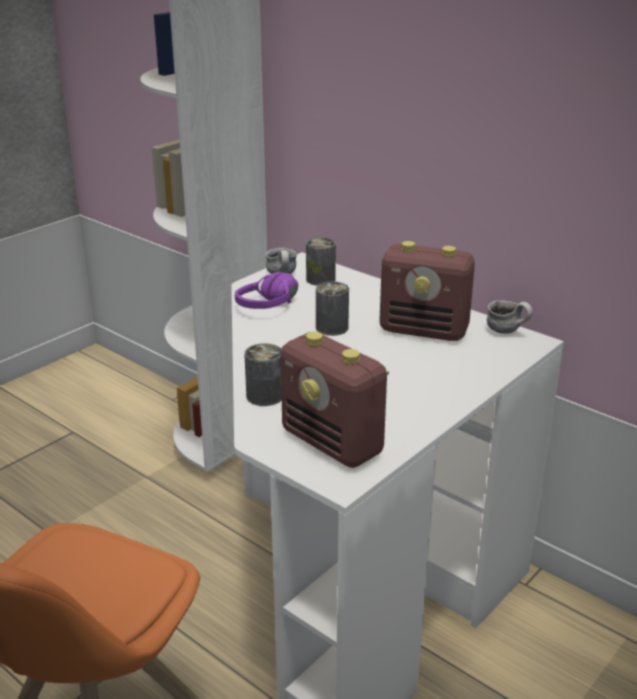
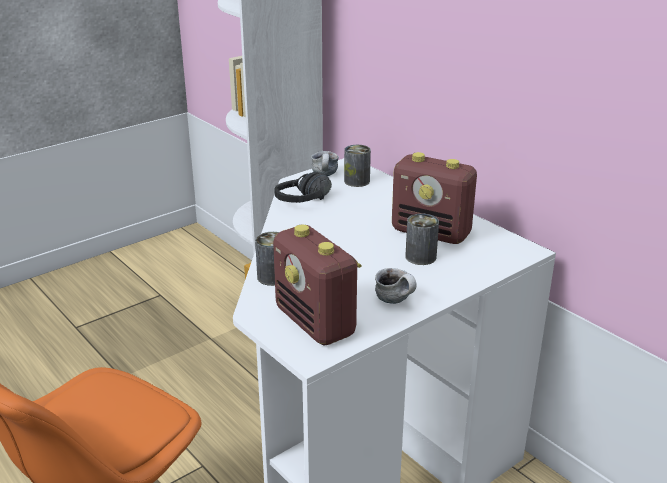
camera: 10 degrees right, 0 degrees up
purple headphones [235,272,298,309] -> black headphones [275,172,332,203]
can [316,281,349,336] -> can moved to [405,214,439,265]
mug [487,300,533,334] -> mug moved to [375,268,417,304]

